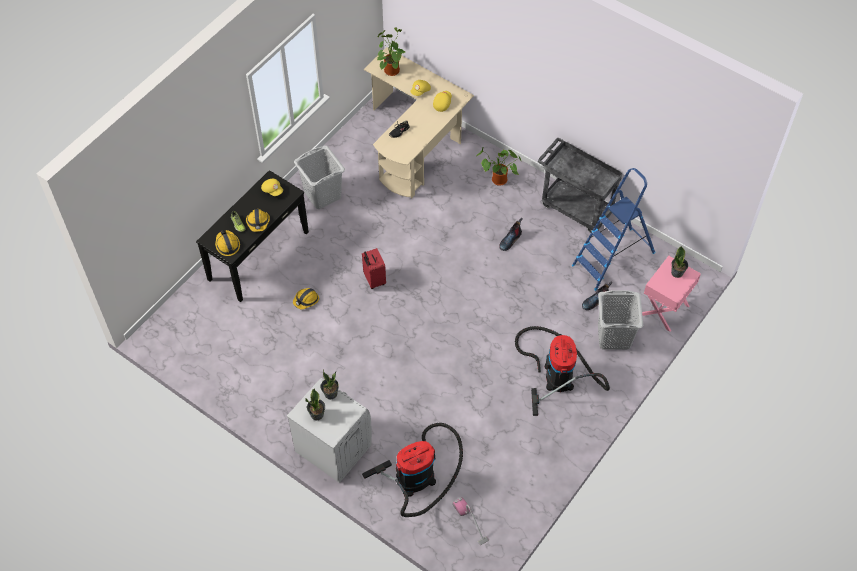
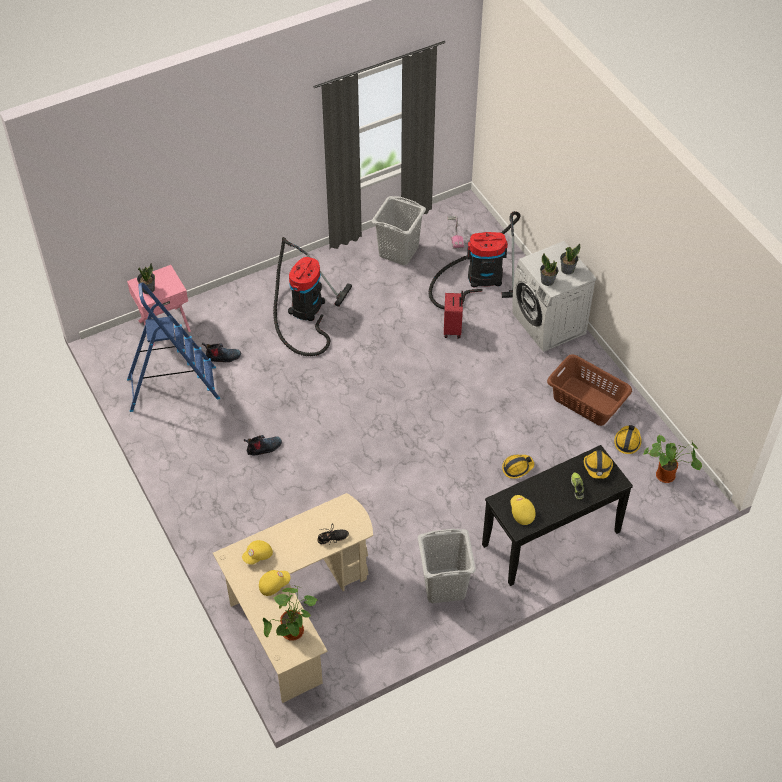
camera: 155 degrees left, 5 degrees down
hard hat [246,209,270,232] -> hard hat moved to [614,425,642,454]
red suitcase [362,248,386,289] -> red suitcase moved to [444,291,463,339]
potted plant [475,148,521,186] -> potted plant moved to [644,435,702,483]
grey cart [538,138,622,233] -> none
grey laundry basket [598,290,643,350] -> grey laundry basket moved to [372,196,426,265]
none -> brown laundry basket [547,354,632,426]

